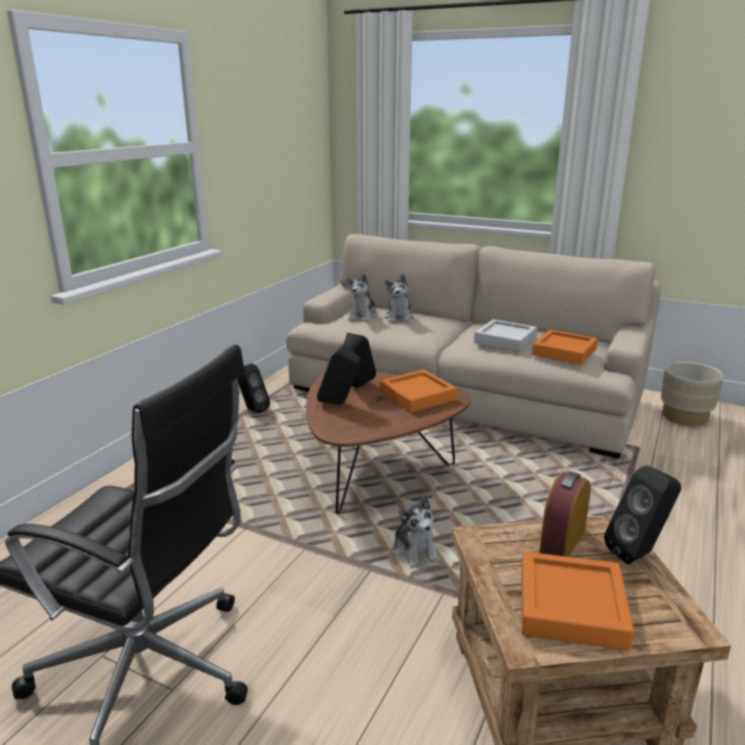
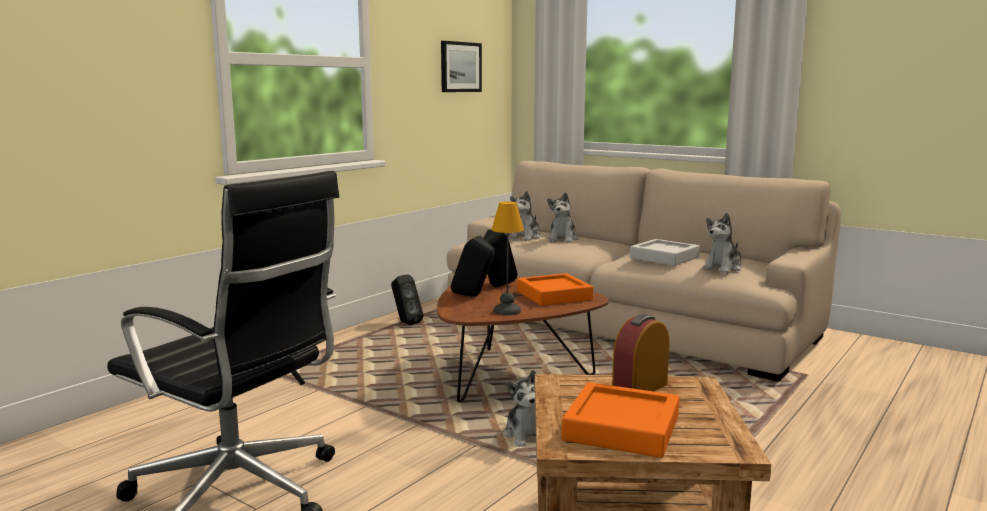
camera: 10 degrees right, 10 degrees down
orange tray [532,330,598,365] -> plush toy [702,213,742,273]
black speaker [604,465,681,564] -> none
beige planter [661,362,724,426] -> none
none -> picture [441,41,482,92]
none -> table lamp [492,202,524,315]

